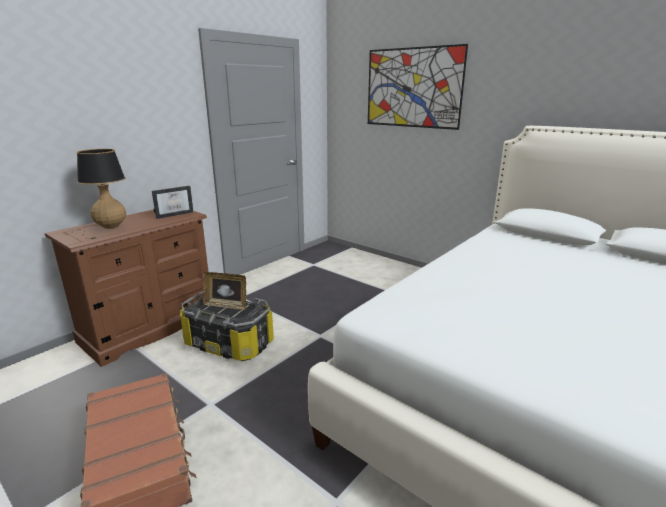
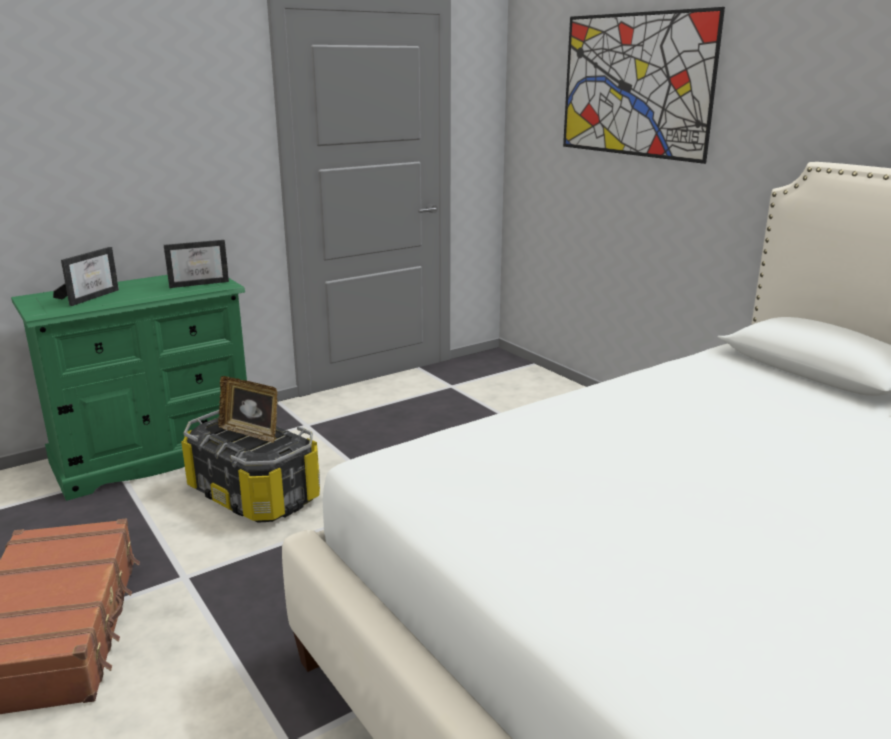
camera: 15 degrees right, 0 degrees up
brown dresser [45,209,208,367] -> green dresser [11,275,247,501]
table lamp [63,149,126,239] -> picture frame [53,247,119,306]

